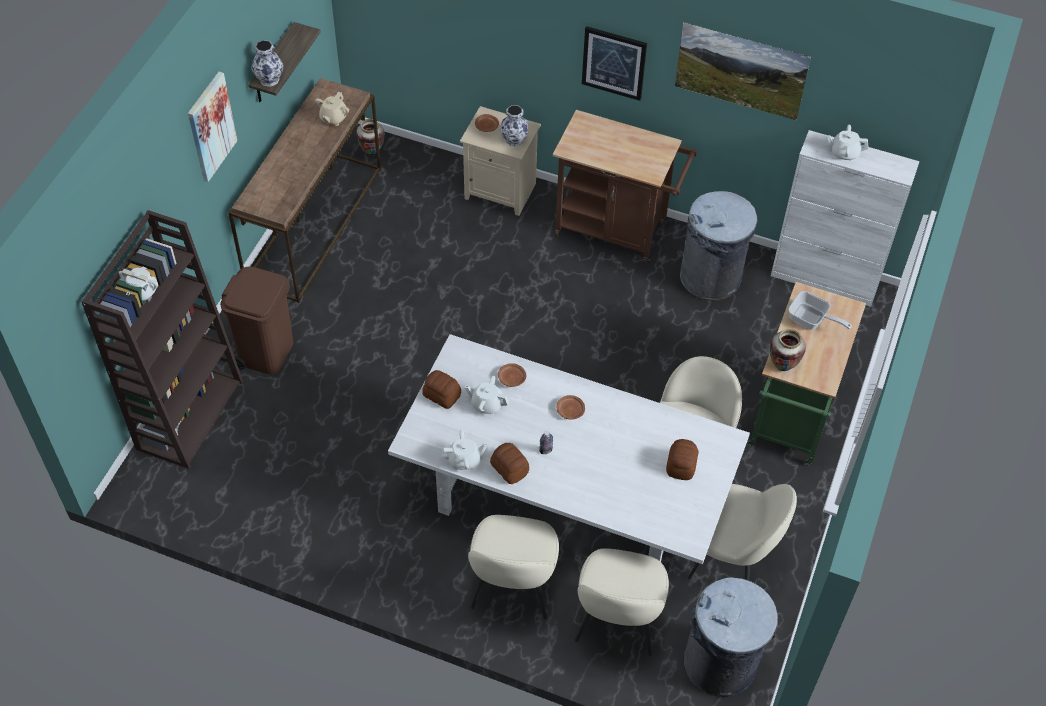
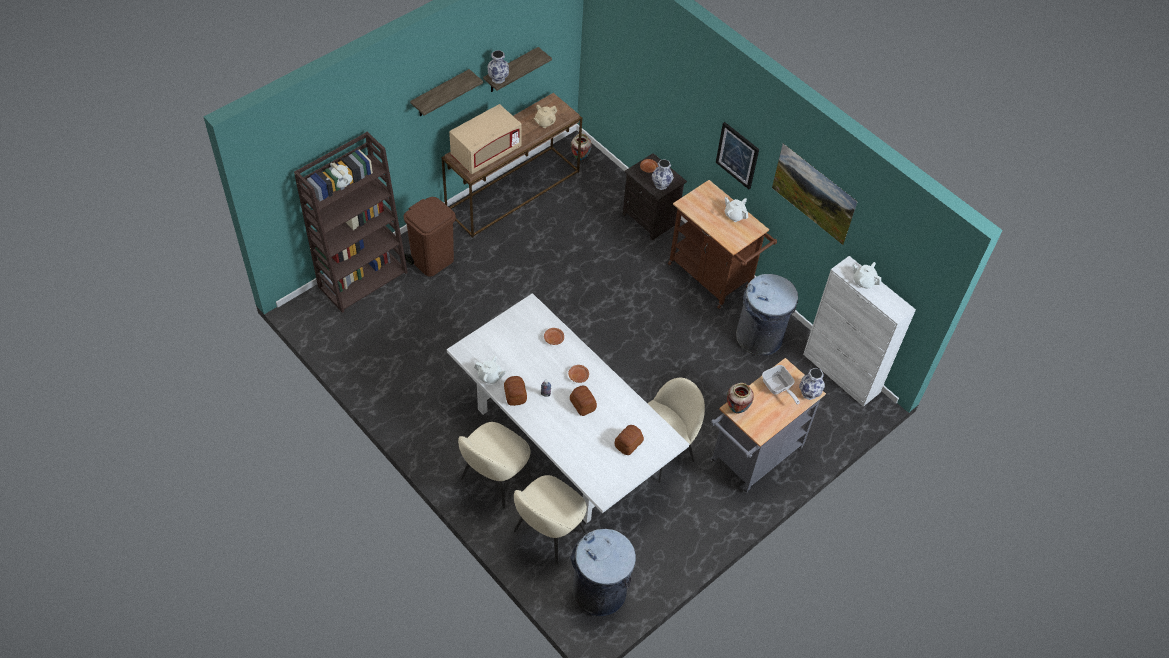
camera: 25 degrees right, 0 degrees up
picture [188,72,237,182] -> shelf [410,69,483,116]
bread [422,370,461,409] -> bread moved to [570,386,597,416]
beige nightstand [460,106,541,216] -> black nightstand [623,153,687,241]
white teapot [465,376,509,415] -> white teapot moved to [725,197,748,222]
beige chair [688,484,797,581] -> none
green cart [747,282,866,465] -> grey cart [710,358,826,493]
none -> beige microwave [449,104,522,174]
none -> vase [799,368,825,400]

